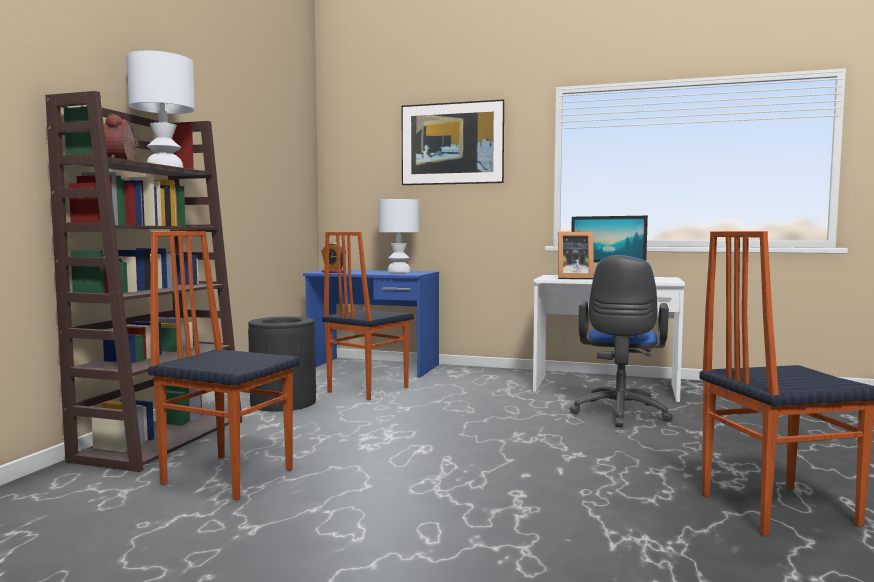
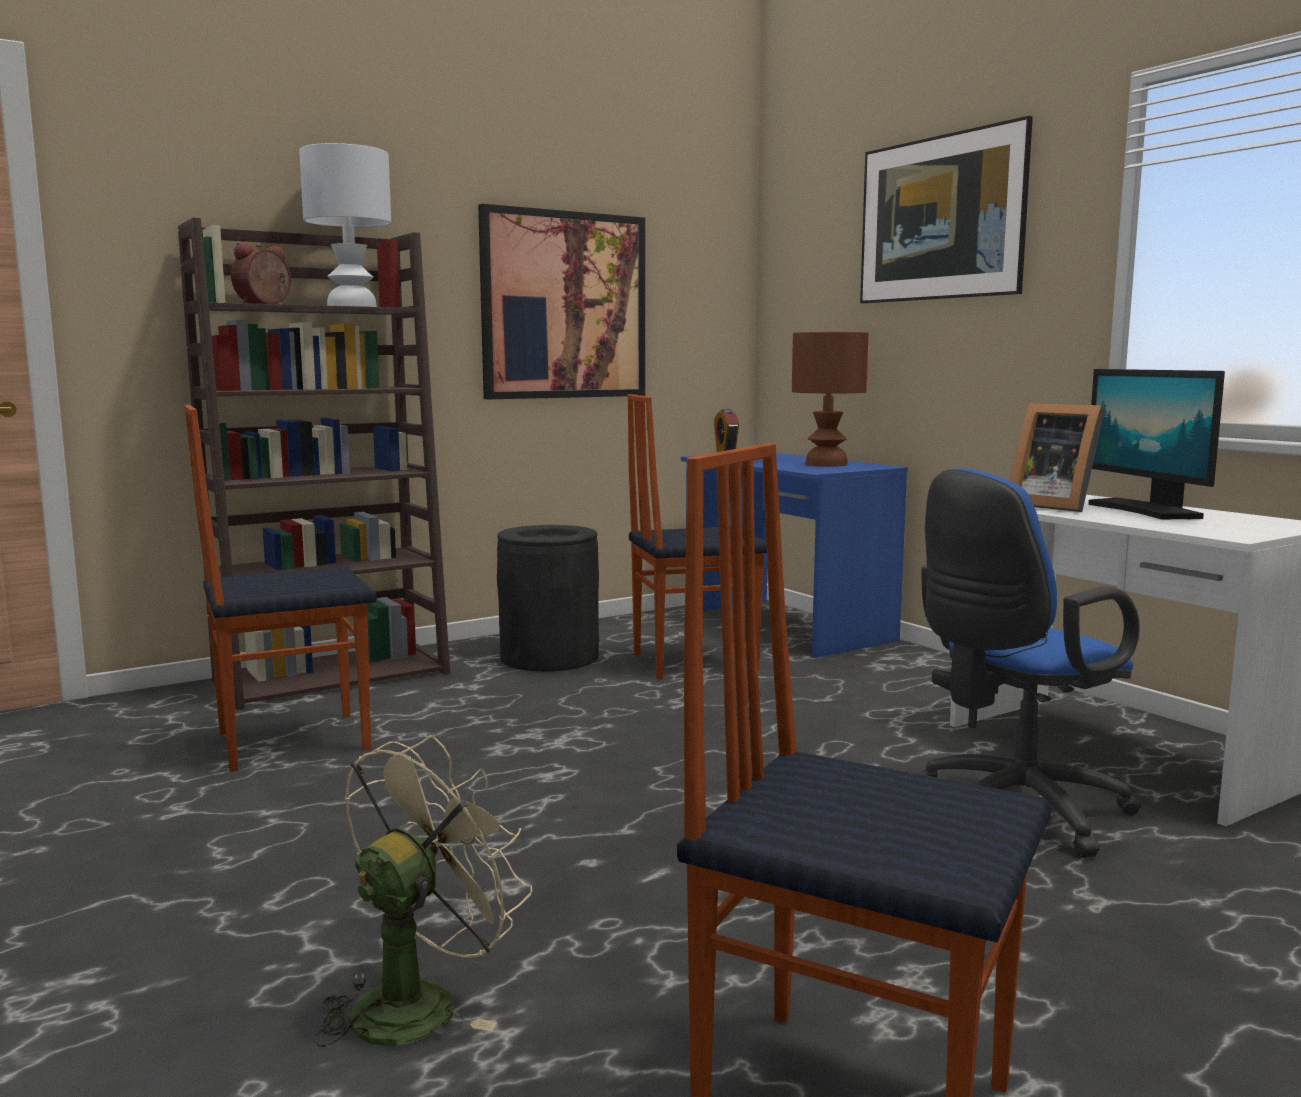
camera: 40 degrees right, 5 degrees up
chair [148,231,300,500] -> chair turned 90 degrees counterclockwise [185,405,377,771]
white table lamp [378,199,419,273] -> brown table lamp [792,332,869,467]
none -> beige fan [313,735,532,1047]
none -> picture [478,204,645,399]

